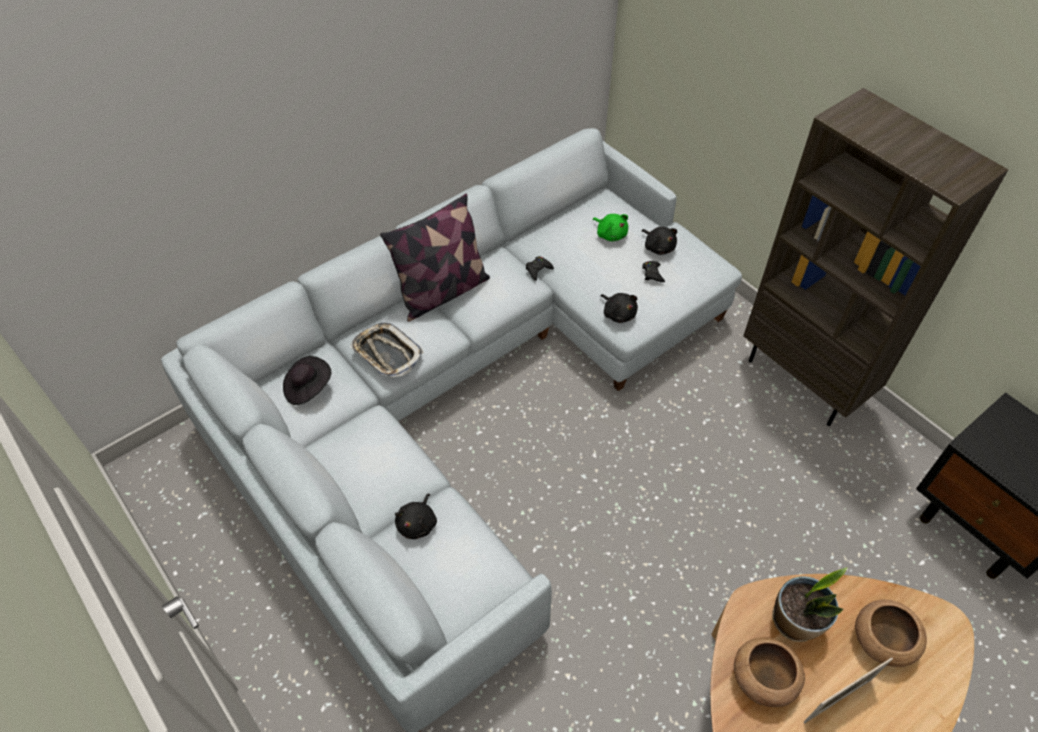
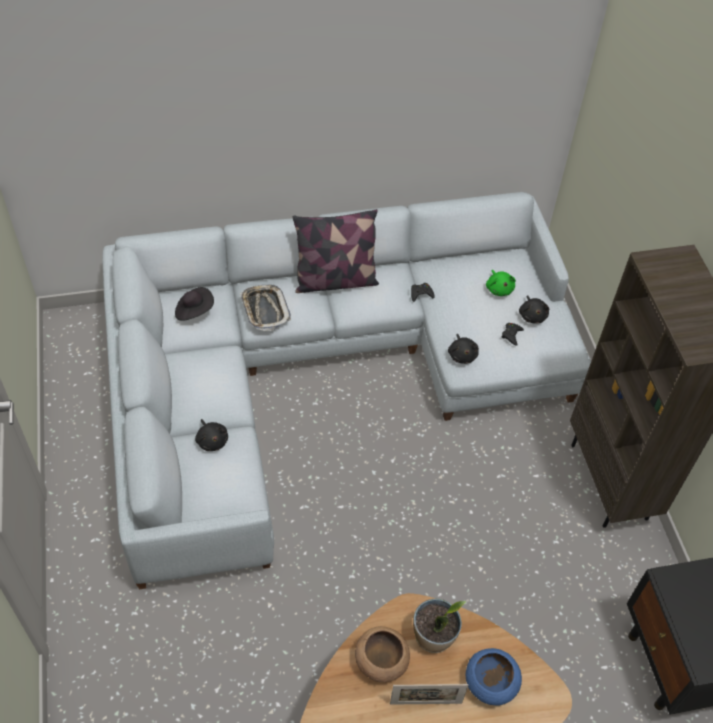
camera: 25 degrees right, 0 degrees up
black plush toy [395,494,437,539] -> black plush toy turned 75 degrees counterclockwise [195,419,228,451]
brown bowl [855,600,927,667] -> blue bowl [466,648,522,706]

